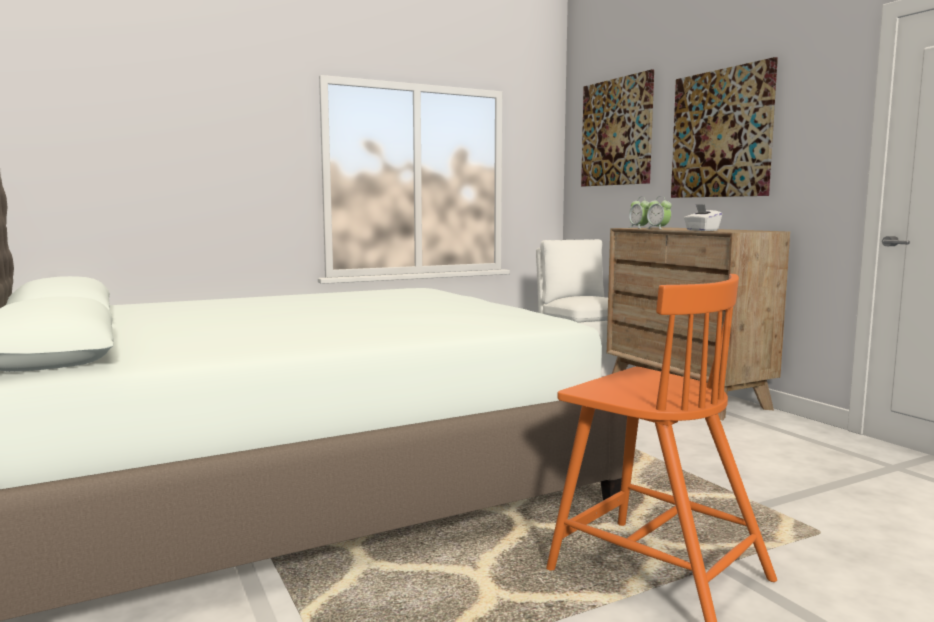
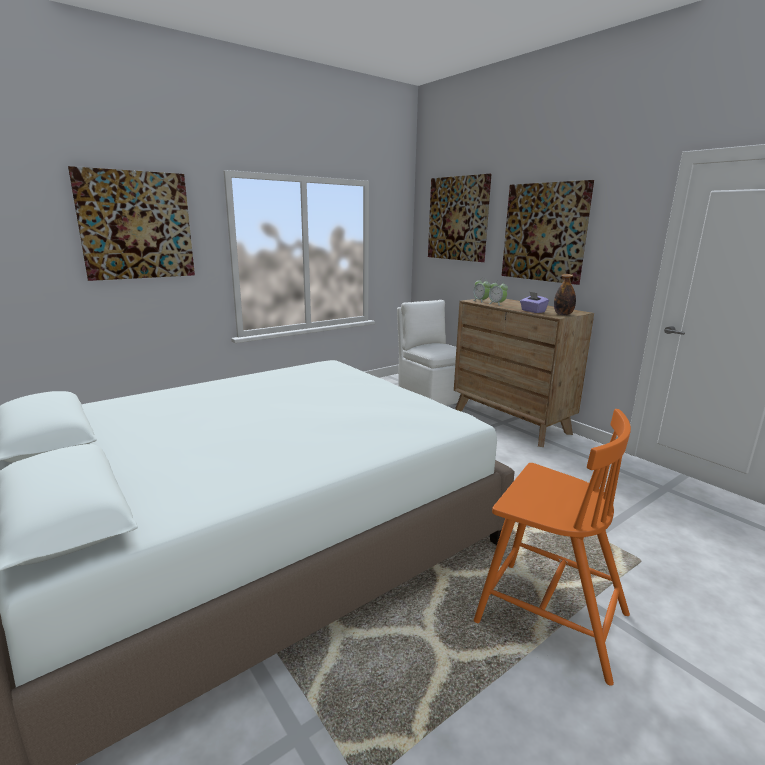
camera: 10 degrees left, 10 degrees up
white tissue box [684,204,722,231] -> purple tissue box [520,291,549,313]
none -> picture [68,166,195,281]
none -> bottle [554,274,576,315]

